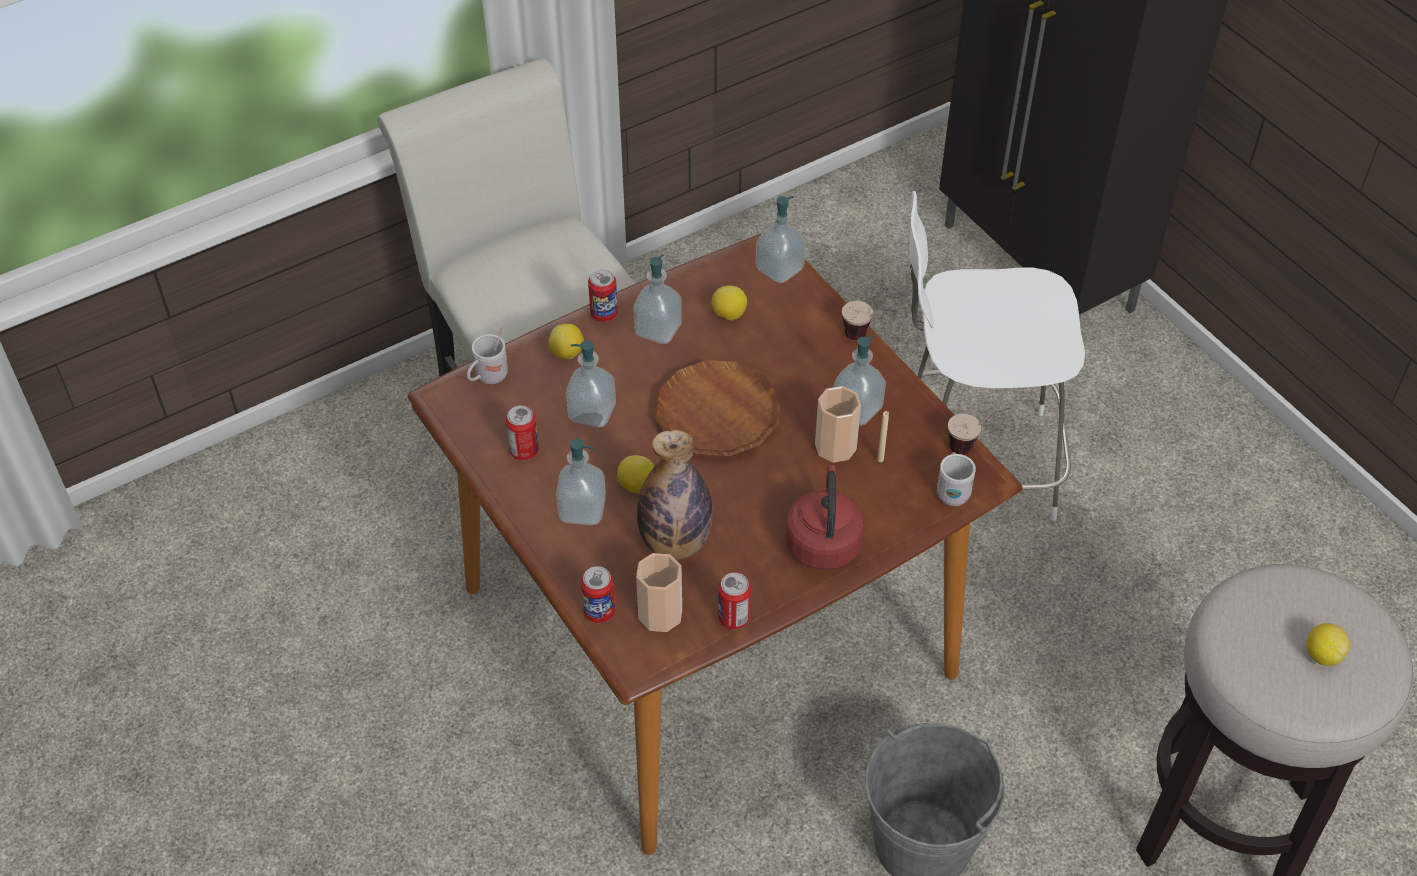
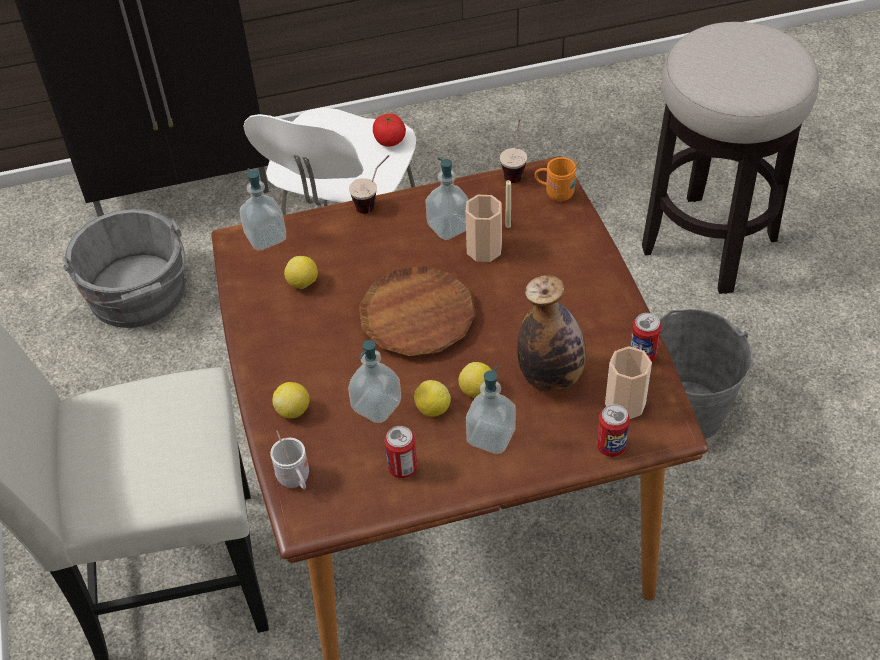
camera: 70 degrees left, 0 degrees up
can [588,269,618,322] -> none
soap dispenser [634,254,682,344] -> none
red kettle [785,465,865,570] -> none
white mug [937,452,976,506] -> orange mug [535,157,579,201]
lemon [1306,623,1350,666] -> lemon moved to [414,380,451,417]
none -> grey bucket [62,209,185,328]
none -> tomato [373,113,406,147]

